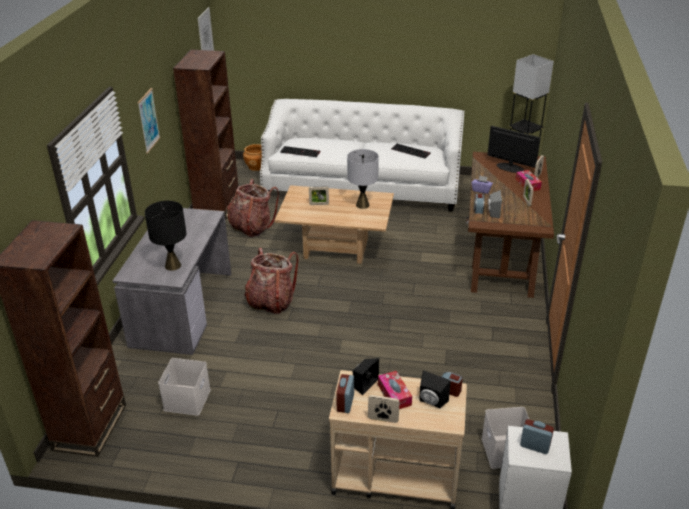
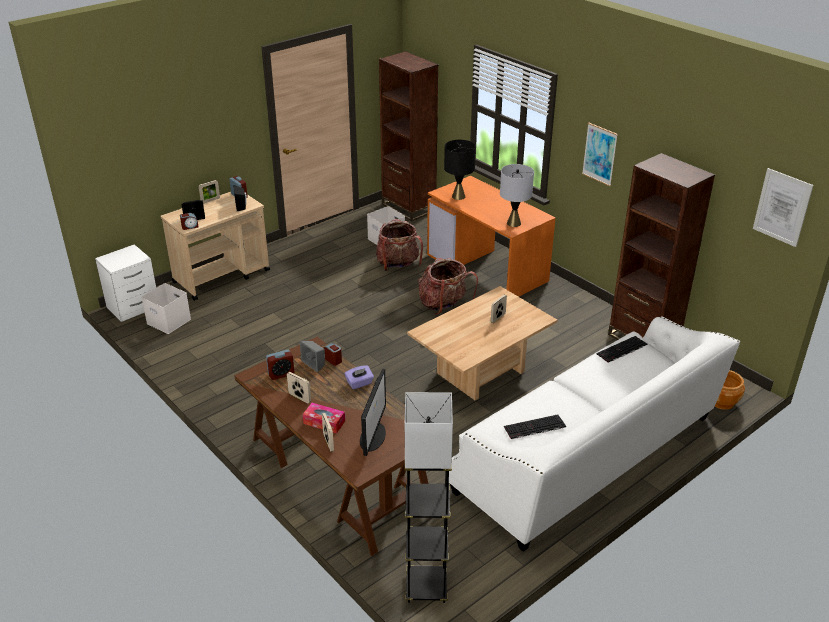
camera: 130 degrees right, 0 degrees up
grey desk [113,208,231,355] -> orange desk [427,176,555,297]
backpack [227,179,279,237] -> backpack moved to [376,219,423,271]
grey table lamp [347,149,379,209] -> grey table lamp moved to [500,164,534,227]
tissue box [378,371,412,409] -> none
monitor [488,126,541,173] -> monitor turned 60 degrees counterclockwise [360,369,386,456]
alarm clock [520,419,554,454] -> alarm clock moved to [266,349,294,380]

